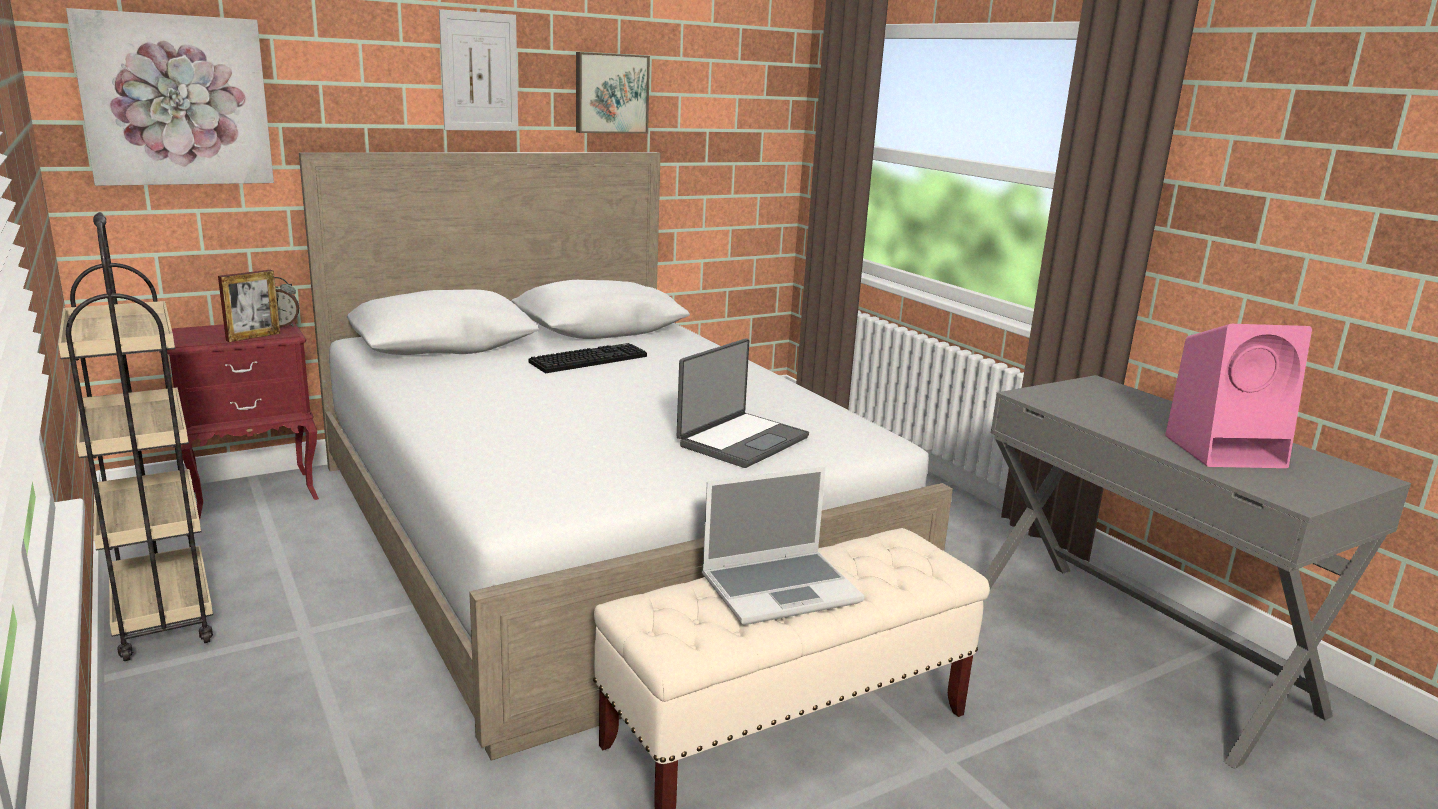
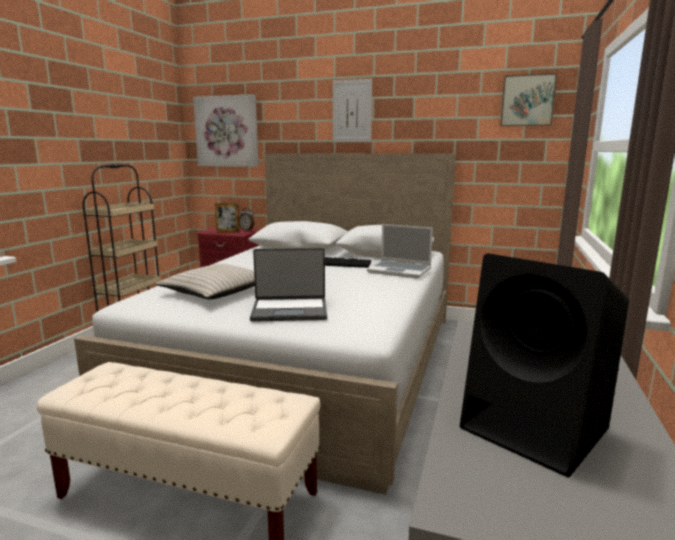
camera: 50 degrees right, 5 degrees down
picture [576,52,650,134] -> picture moved to [500,73,557,126]
laptop [702,467,864,625] -> laptop moved to [367,224,433,279]
pink speaker [1165,324,1312,468] -> black speaker [460,253,629,478]
none -> beige pillow [156,264,255,300]

